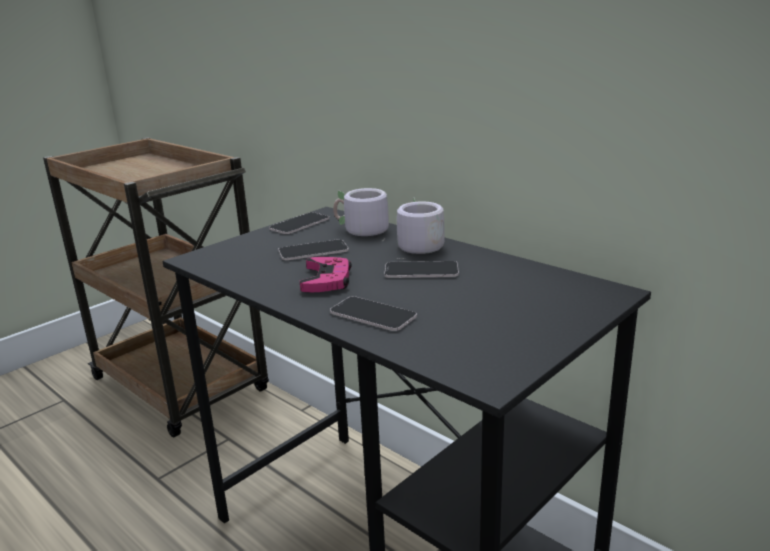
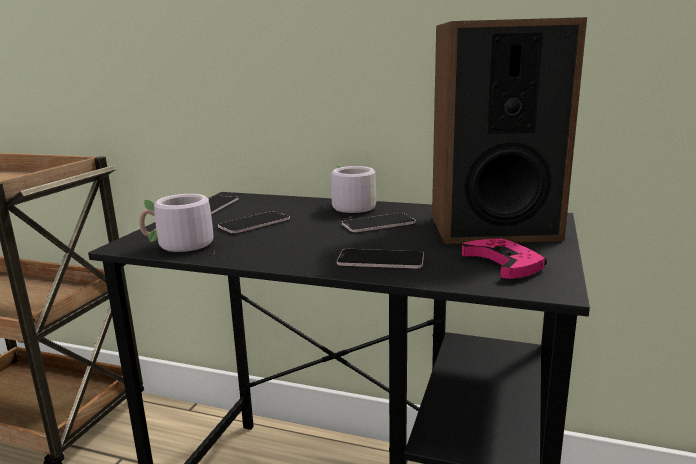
camera: 25 degrees left, 5 degrees down
pink game controller [300,257,352,292] -> pink game controller moved to [462,239,547,279]
grey mug [333,188,389,242] -> grey mug moved to [139,194,215,252]
none -> speaker [432,17,587,244]

